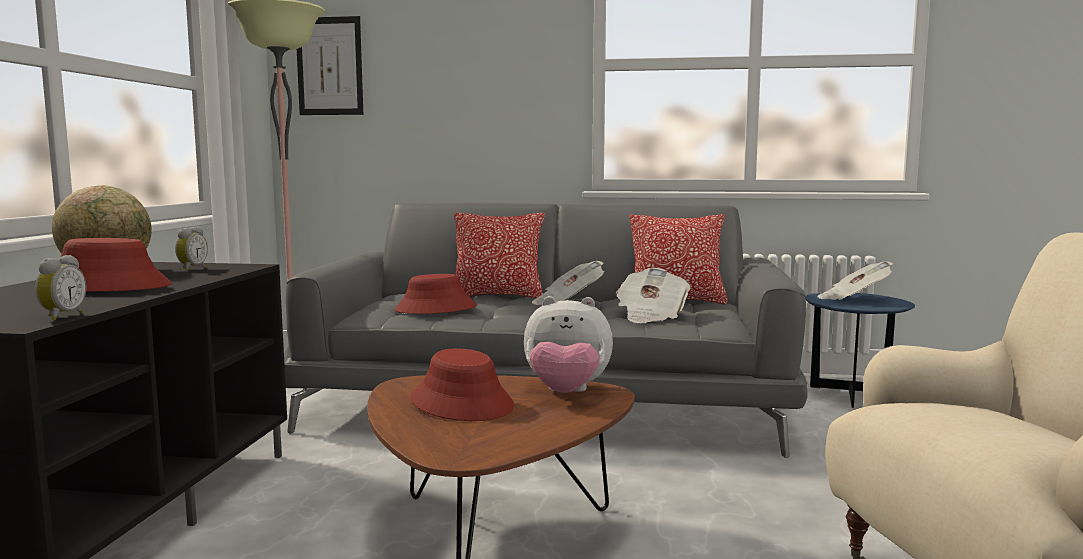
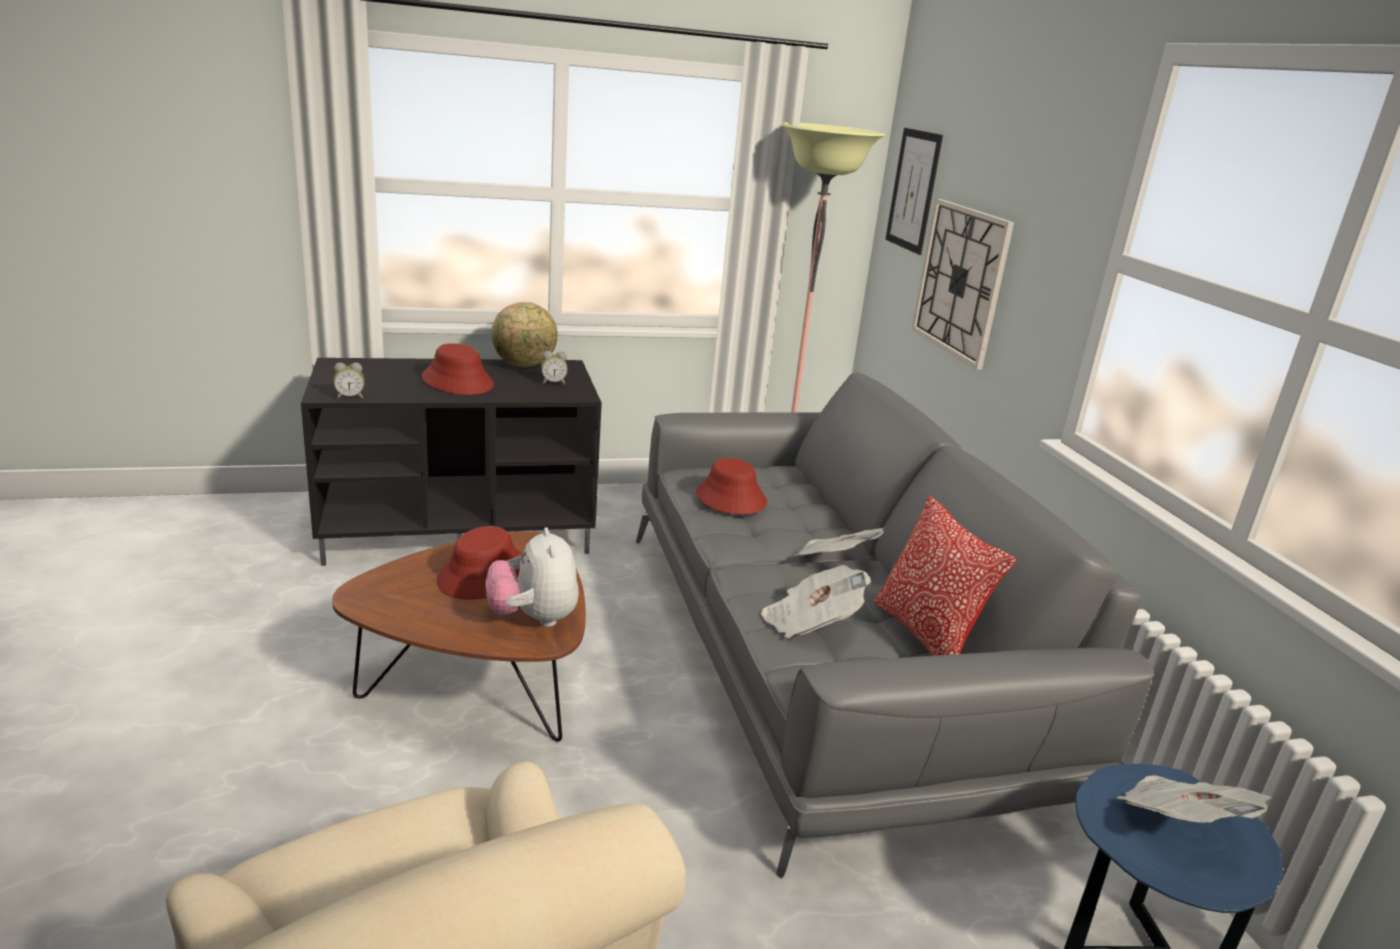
camera: 65 degrees right, 15 degrees up
pillow [454,213,545,298] -> none
none -> wall clock [912,199,1014,370]

